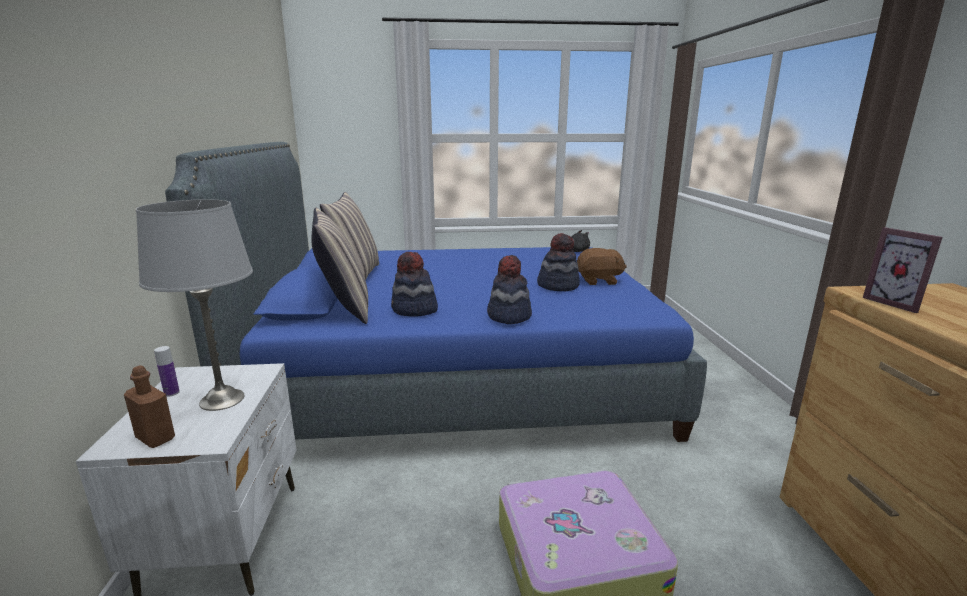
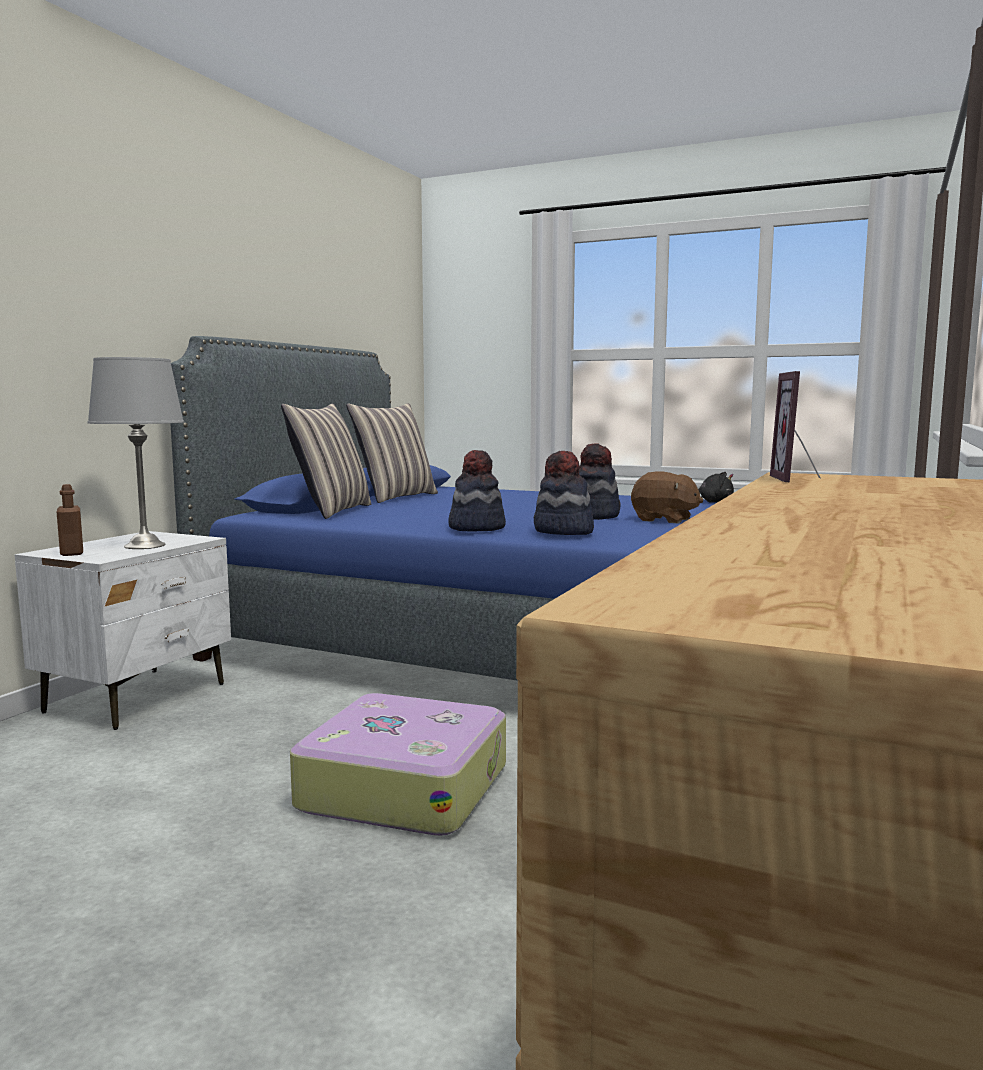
camera: 30 degrees right, 10 degrees down
bottle [154,346,180,397] -> none
hat [391,252,438,316] -> hat moved to [534,451,594,535]

